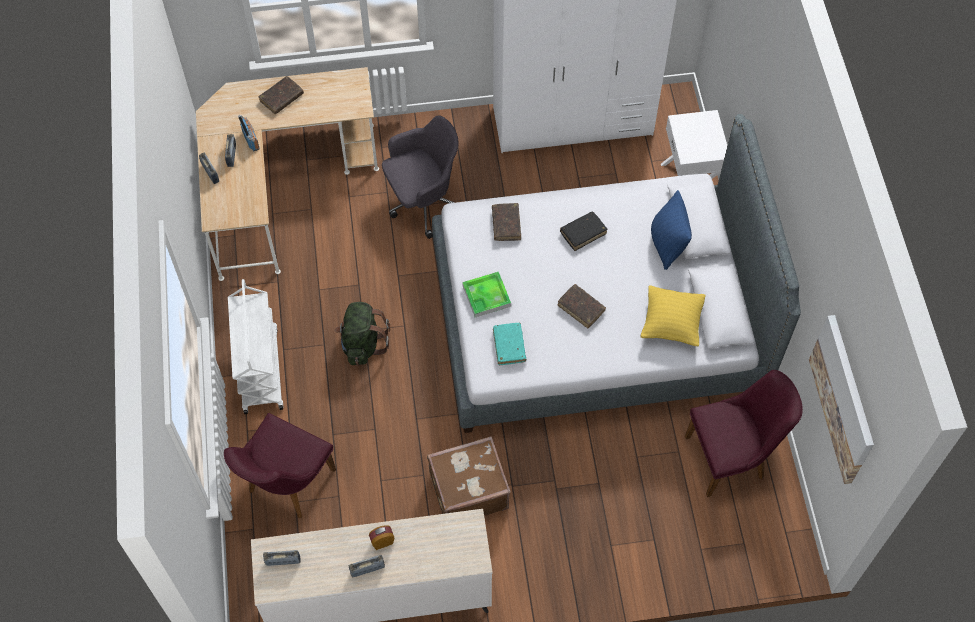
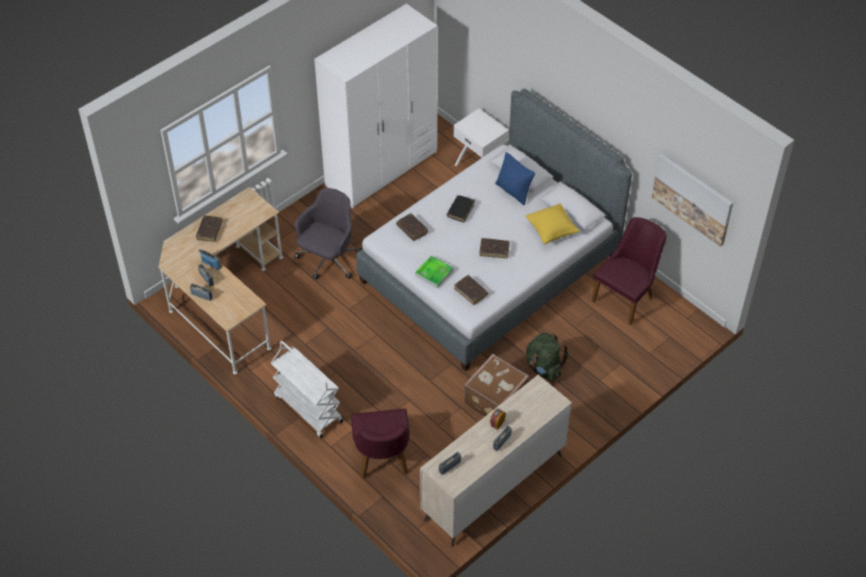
camera: 35 degrees left, 10 degrees down
green backpack [335,302,390,366] -> green backpack moved to [526,333,569,382]
turquoise book [493,323,526,365] -> brown book [454,275,488,305]

